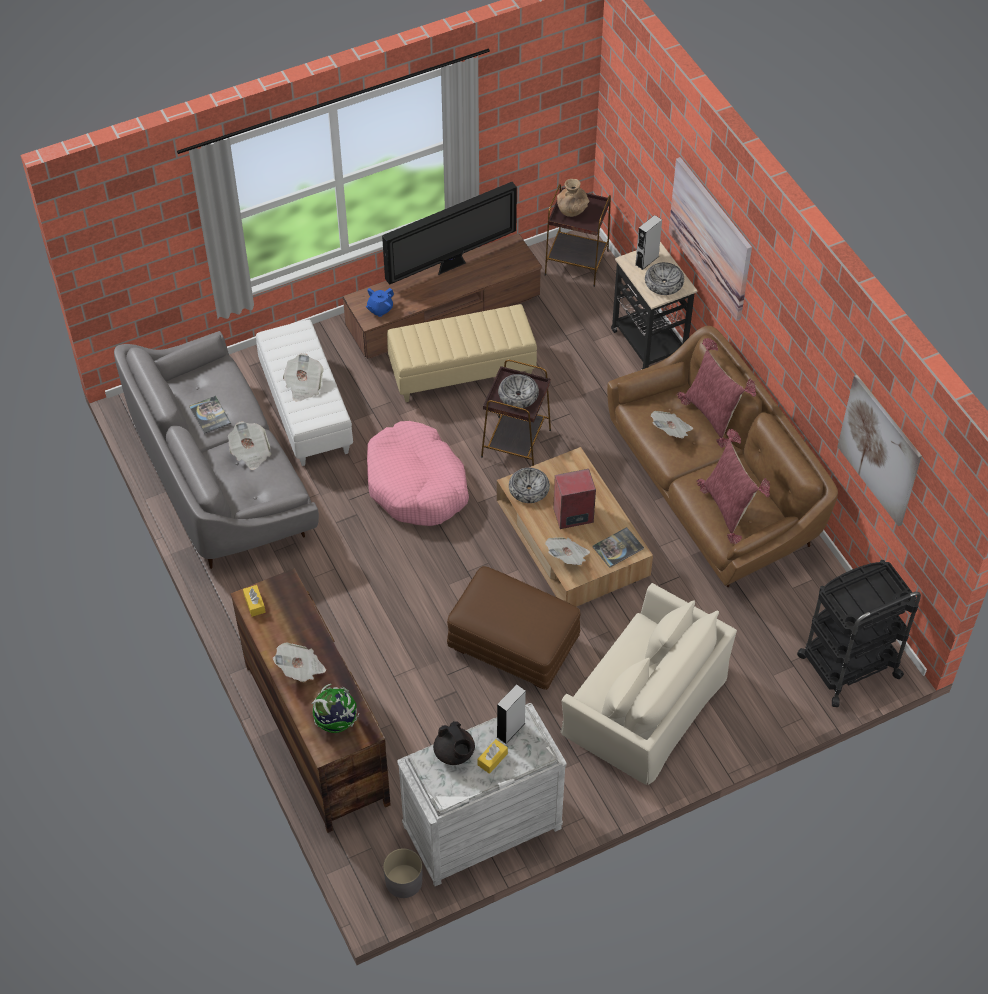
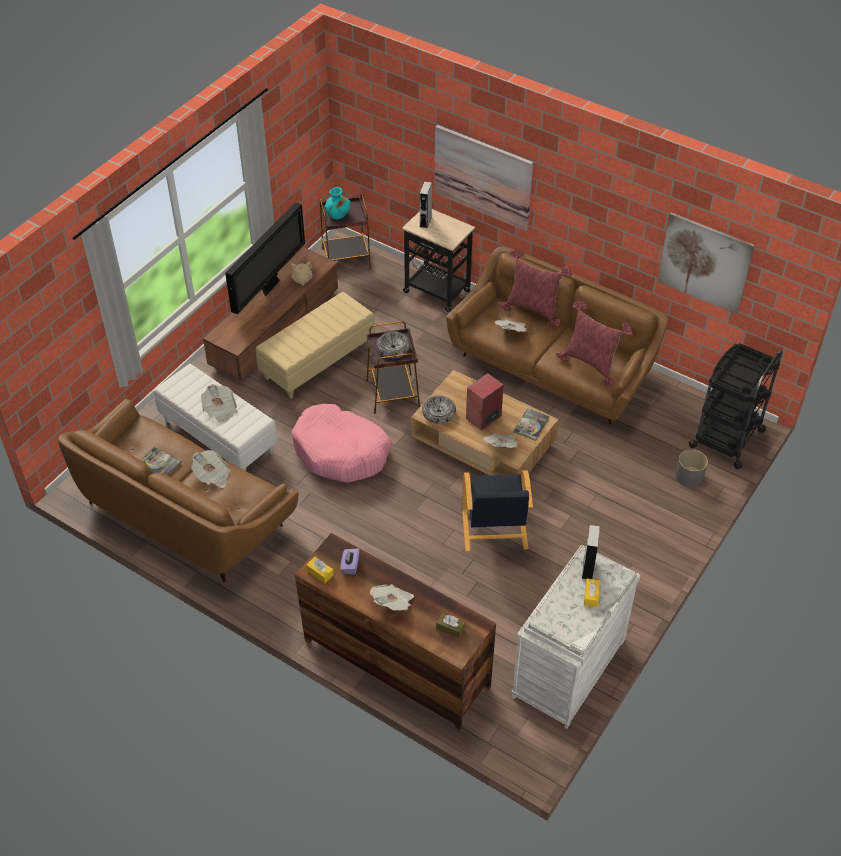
camera: 30 degrees left, 5 degrees down
grey sofa [114,331,319,569] -> brown sofa [58,399,299,582]
globe [311,684,359,733] -> brown tissue box [436,613,465,638]
blue teapot [366,288,394,317] -> none
grey planter [383,848,422,898] -> grey planter moved to [676,449,708,487]
black teapot [433,721,475,765] -> none
brown ottoman [447,566,580,690] -> black armchair [462,470,533,552]
brown vase [557,179,589,217] -> turquoise vase [324,187,351,219]
beige armchair [560,583,737,785] -> none
bowl [645,262,684,295] -> none
none -> beige teapot [291,261,313,285]
none -> purple tissue box [341,548,360,575]

